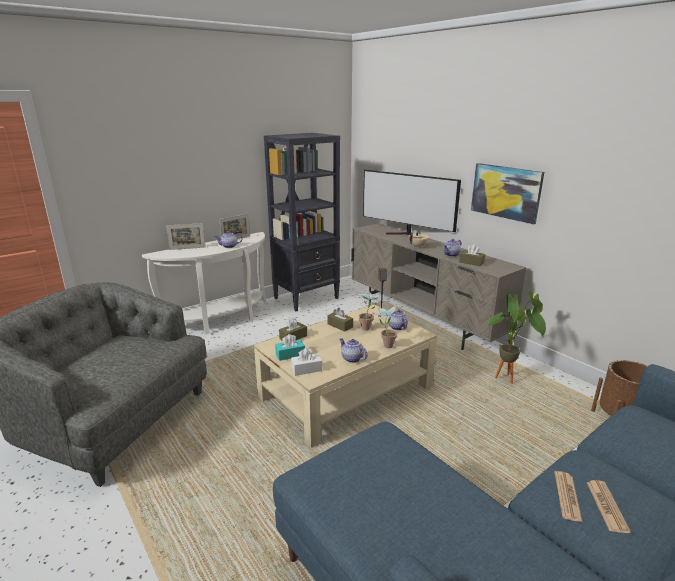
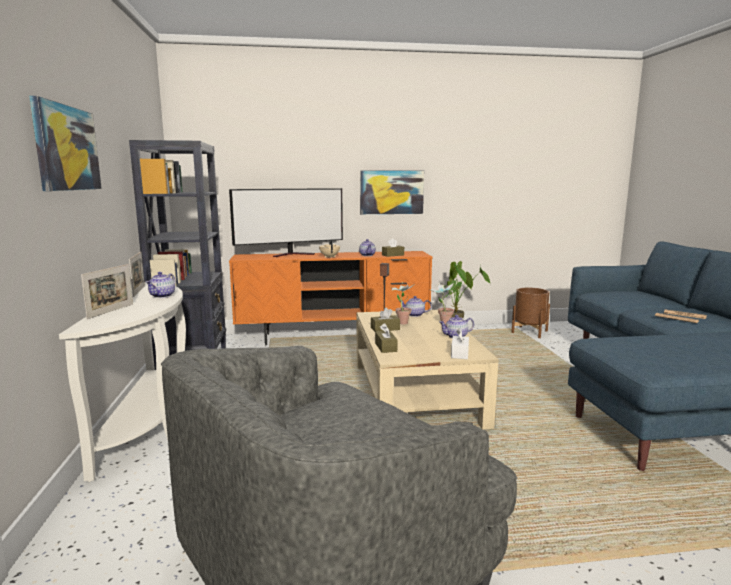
camera: 60 degrees left, 10 degrees down
turquoise tissue box [275,334,305,361] -> none
beige tv stand [351,223,527,350] -> orange tv stand [229,251,432,345]
none -> picture [29,96,102,191]

